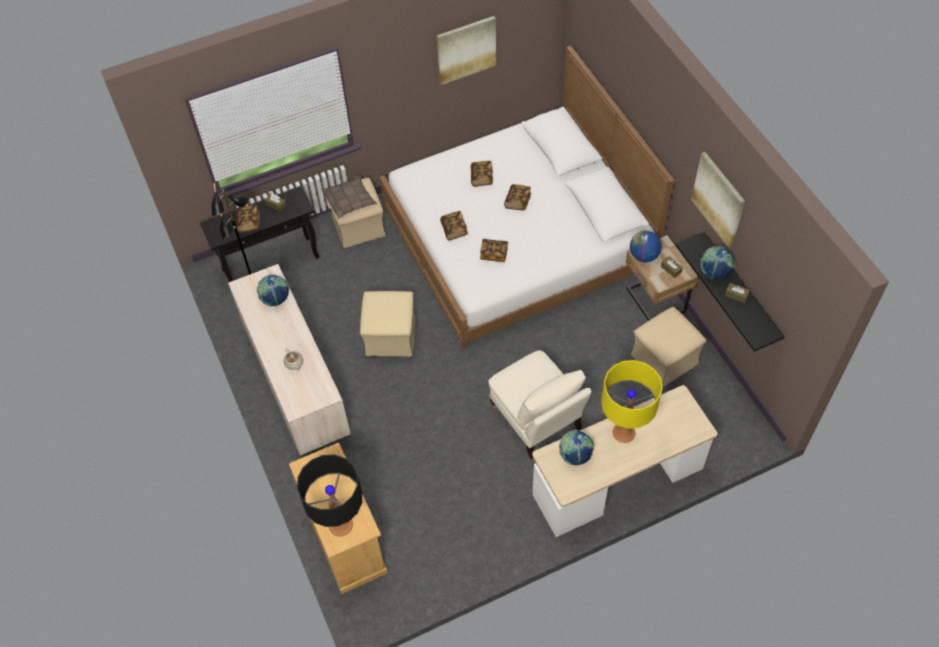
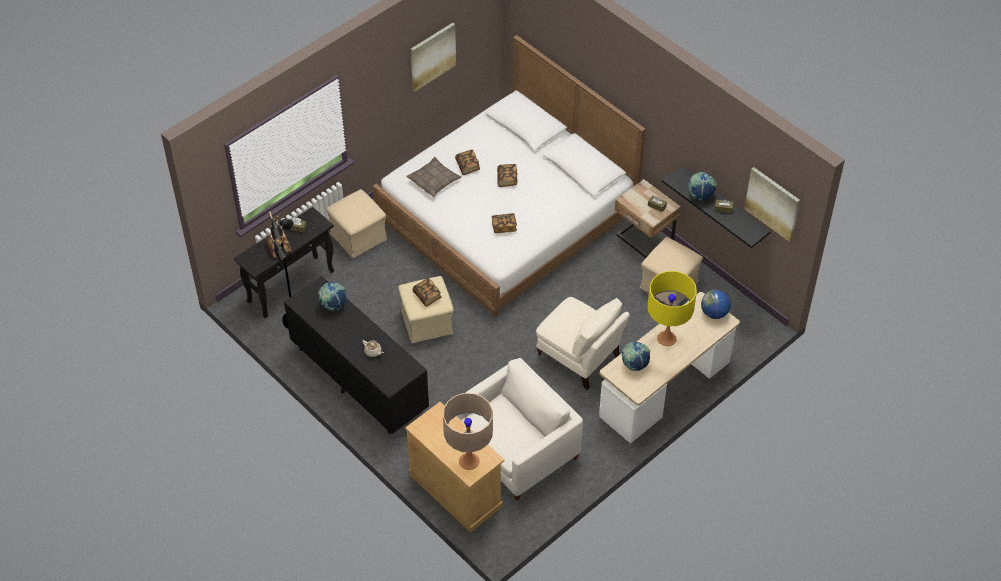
camera: 20 degrees left, 5 degrees down
beige dresser [228,264,351,455] -> black dresser [284,276,429,435]
black table lamp [297,454,362,537] -> beige table lamp [443,393,493,470]
pillow [322,175,377,219] -> pillow moved to [407,157,462,197]
book [440,211,468,241] -> book moved to [412,278,441,307]
globe [630,231,662,262] -> globe moved to [701,290,731,319]
picture [691,152,745,248] -> picture moved to [744,167,800,242]
none -> white armchair [457,358,583,501]

